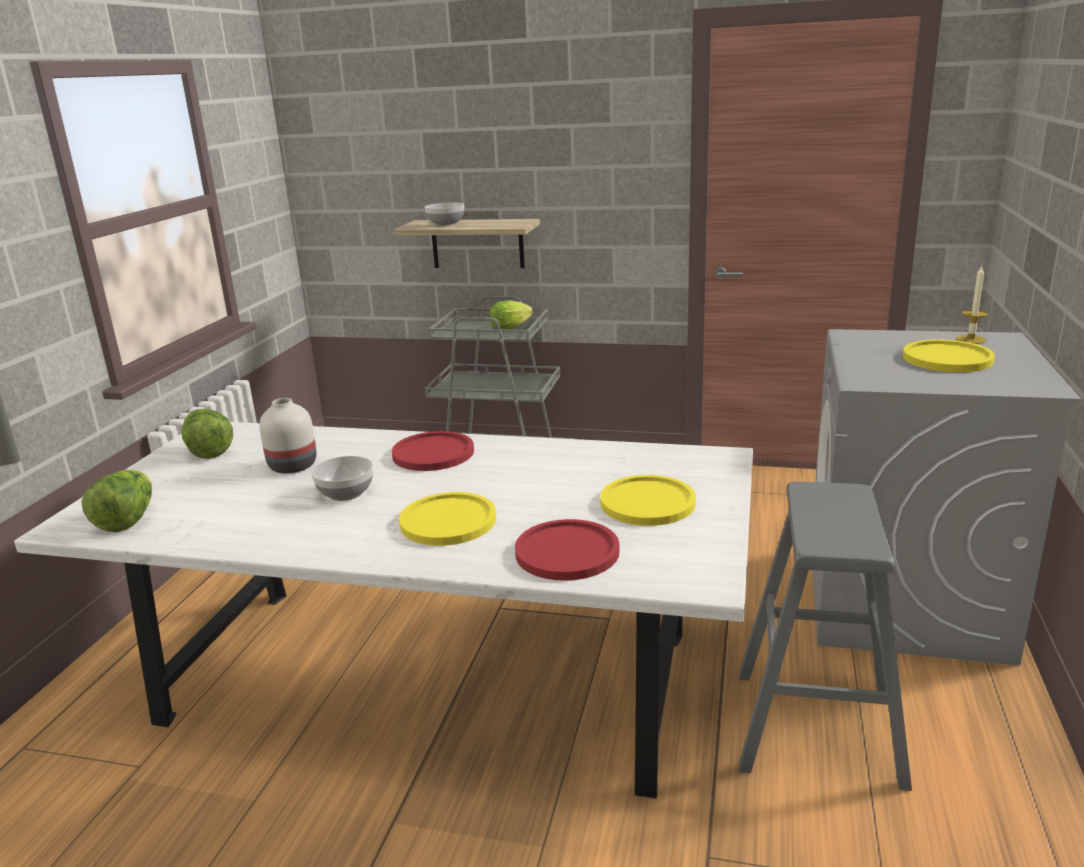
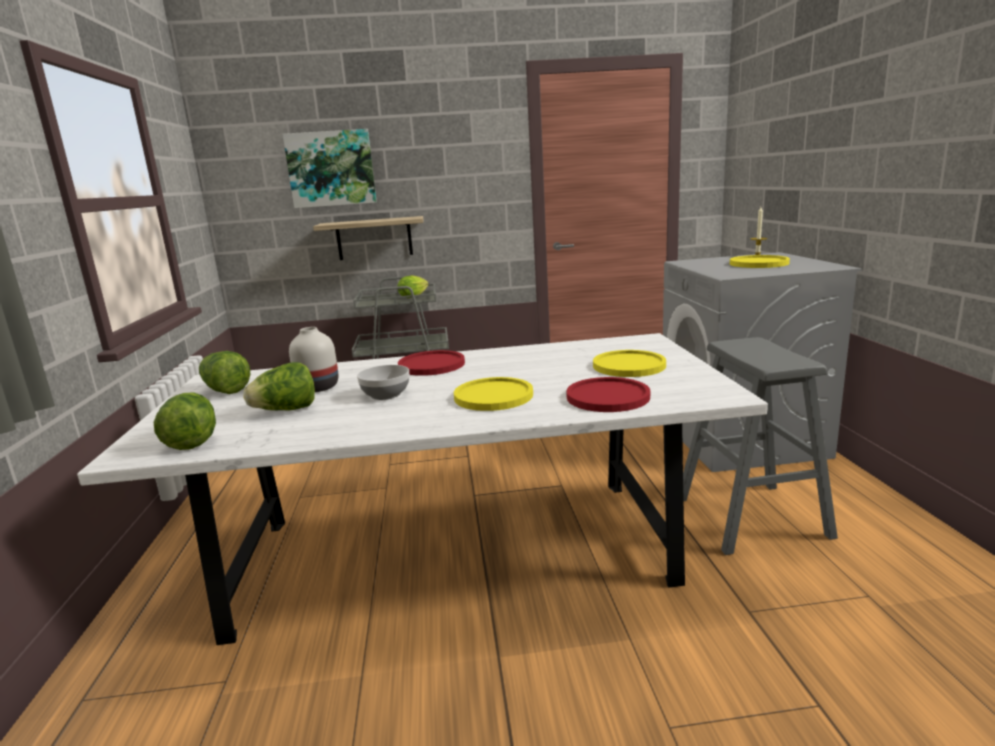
camera: 20 degrees left, 5 degrees down
bowl [425,202,464,226] -> none
none -> lettuce [243,362,315,411]
none -> picture [283,129,377,208]

